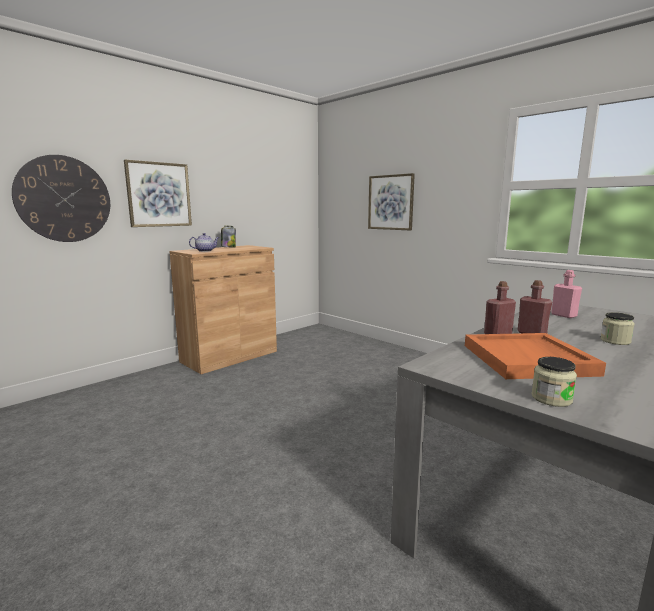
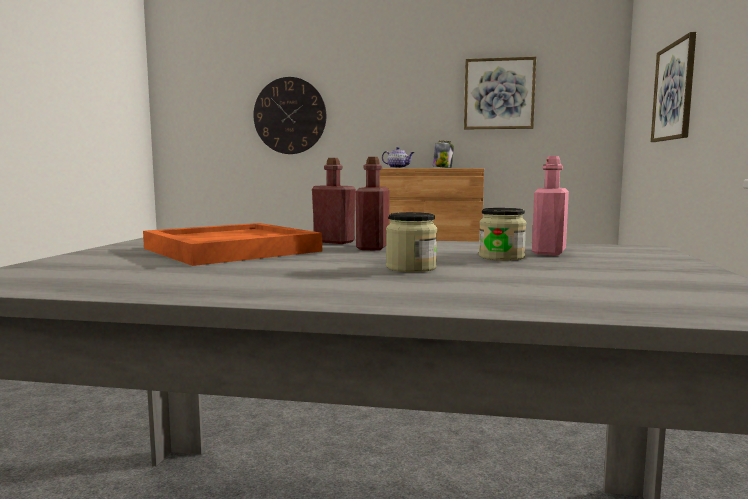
camera: 55 degrees right, 5 degrees down
picture [124,160,192,227] -> picture moved to [464,57,536,129]
jar [531,357,577,407] -> jar moved to [479,208,526,261]

